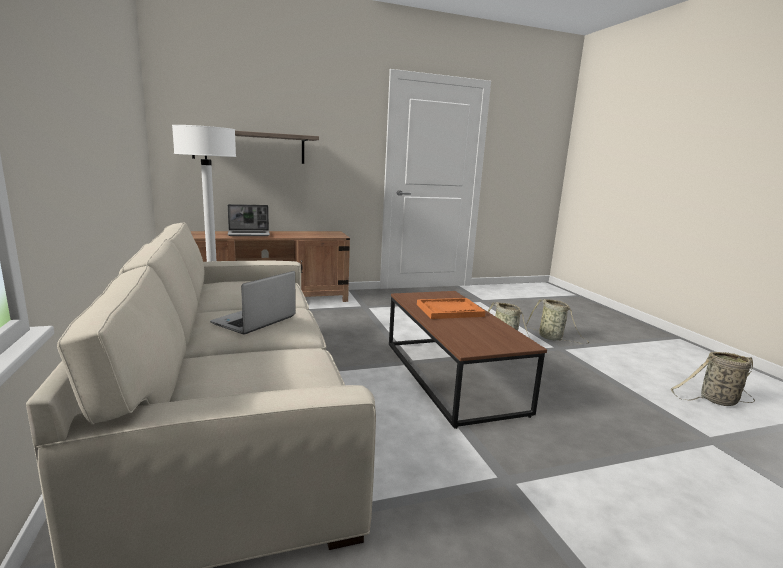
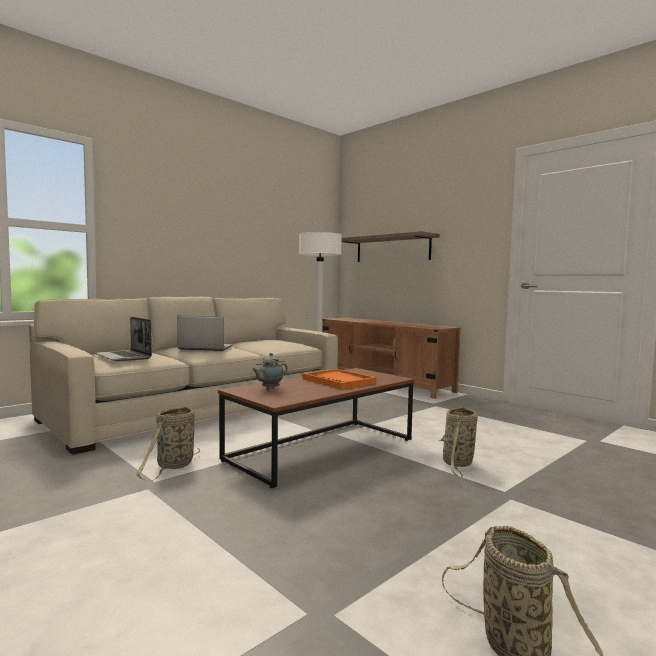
camera: 65 degrees right, 10 degrees down
laptop [228,204,270,236] -> laptop moved to [95,317,152,362]
basket [526,299,589,344] -> basket moved to [136,406,200,481]
none -> teapot [252,353,288,390]

